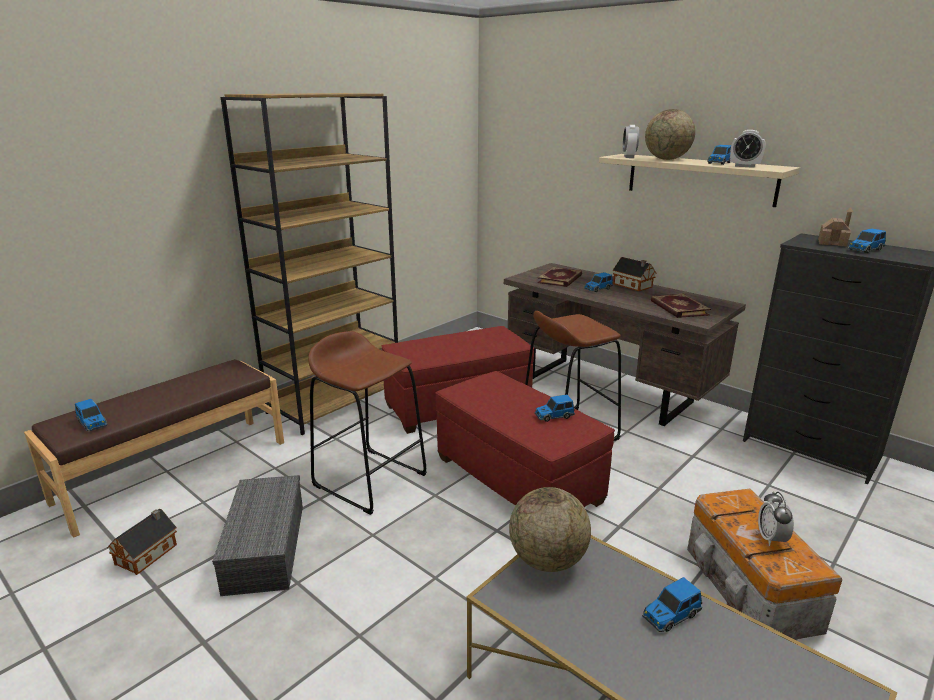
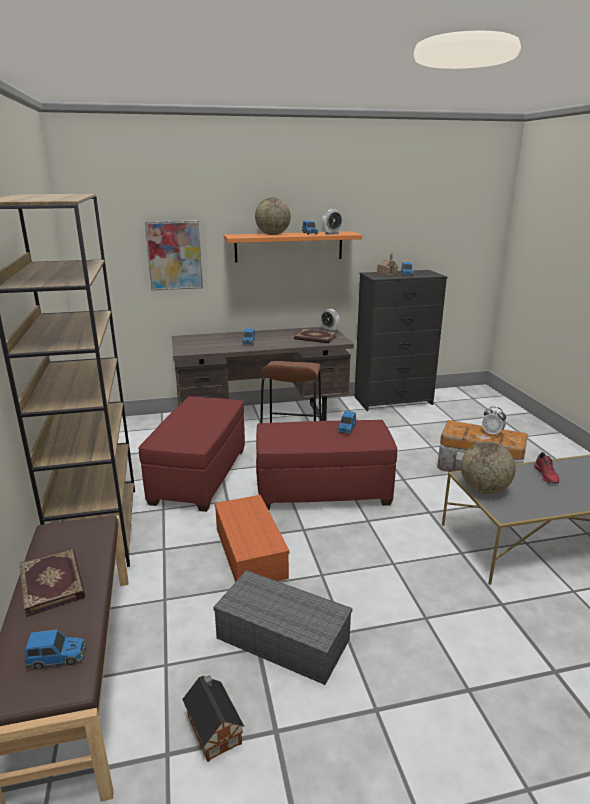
camera: 55 degrees left, 0 degrees up
brown stool [308,331,427,515] -> orange storage box [215,495,290,582]
book [537,267,582,287] -> book moved to [19,548,85,617]
beige shelf [599,154,800,207] -> orange shelf [224,231,362,263]
toy house [613,257,657,291] -> none
alarm clock [623,125,639,158] -> alarm clock moved to [321,309,340,332]
toy car [642,577,702,632] -> red shoe [534,452,559,484]
none -> picture [145,221,203,291]

